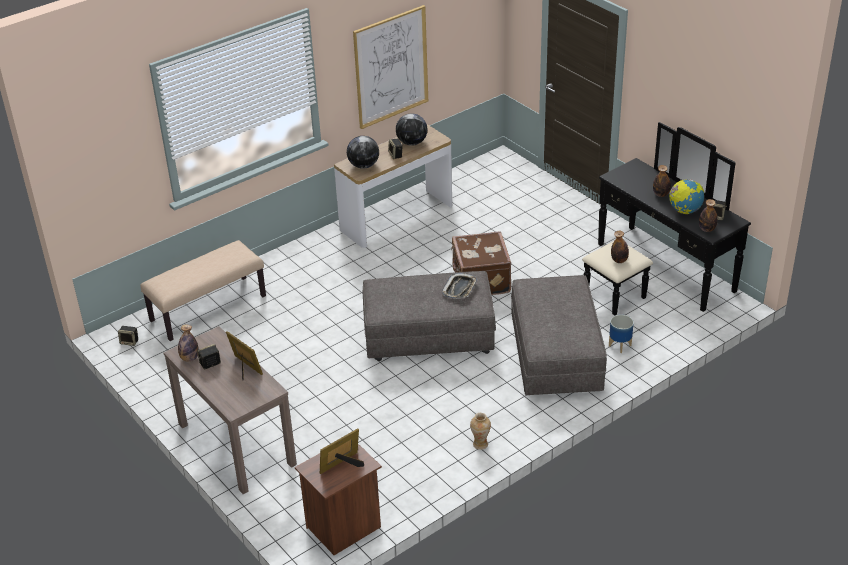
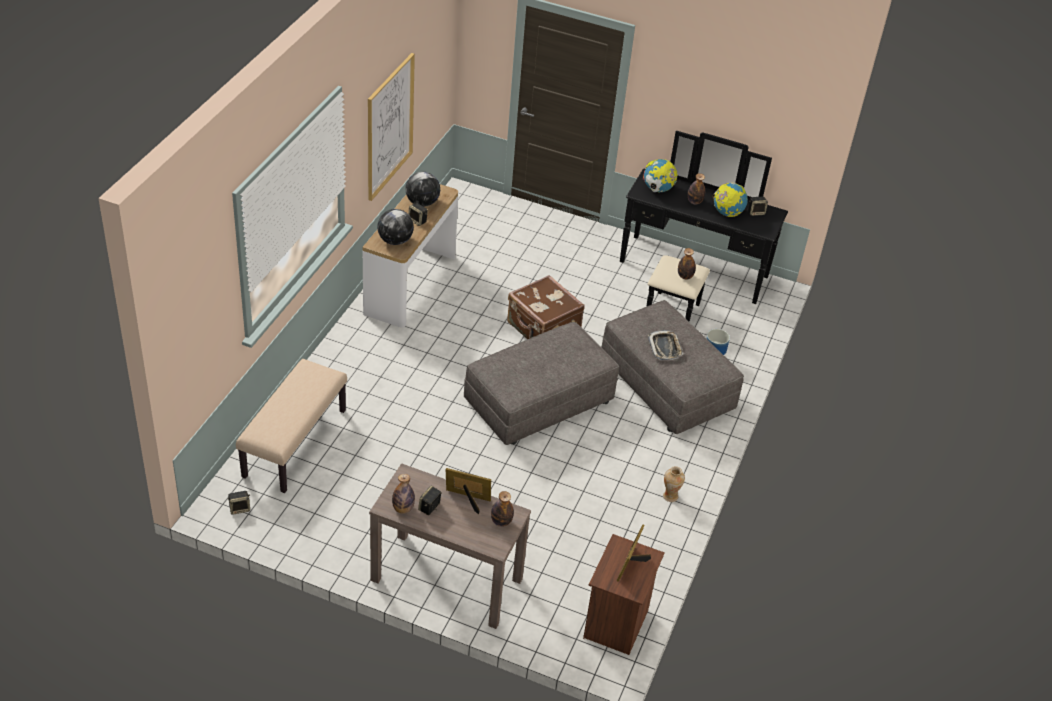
camera: 35 degrees left, 5 degrees up
tray [442,273,477,299] -> tray moved to [648,330,683,360]
bottle [699,199,718,232] -> bottle moved to [491,491,514,527]
none -> globe [643,159,678,192]

